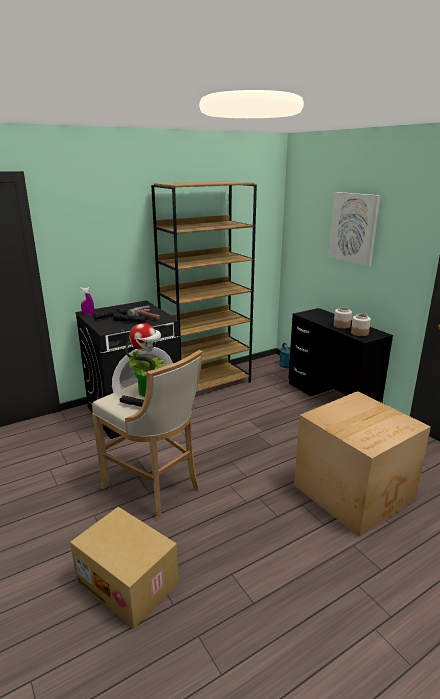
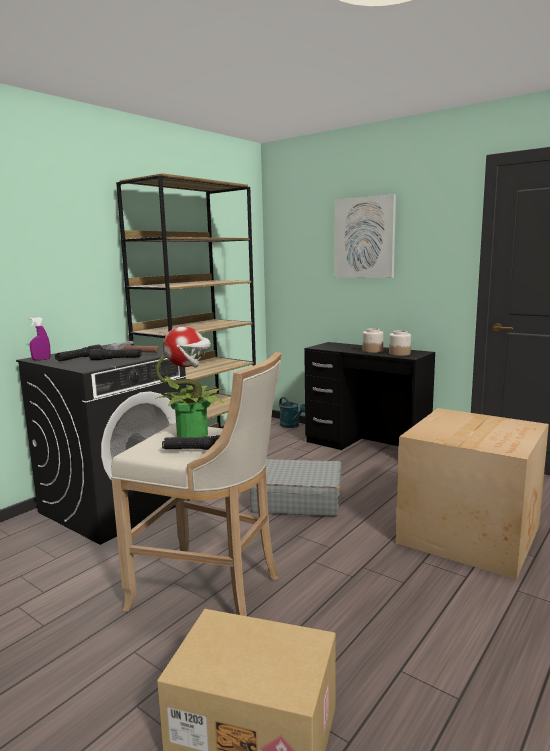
camera: 20 degrees left, 10 degrees down
none -> grey suitcase [250,459,342,516]

